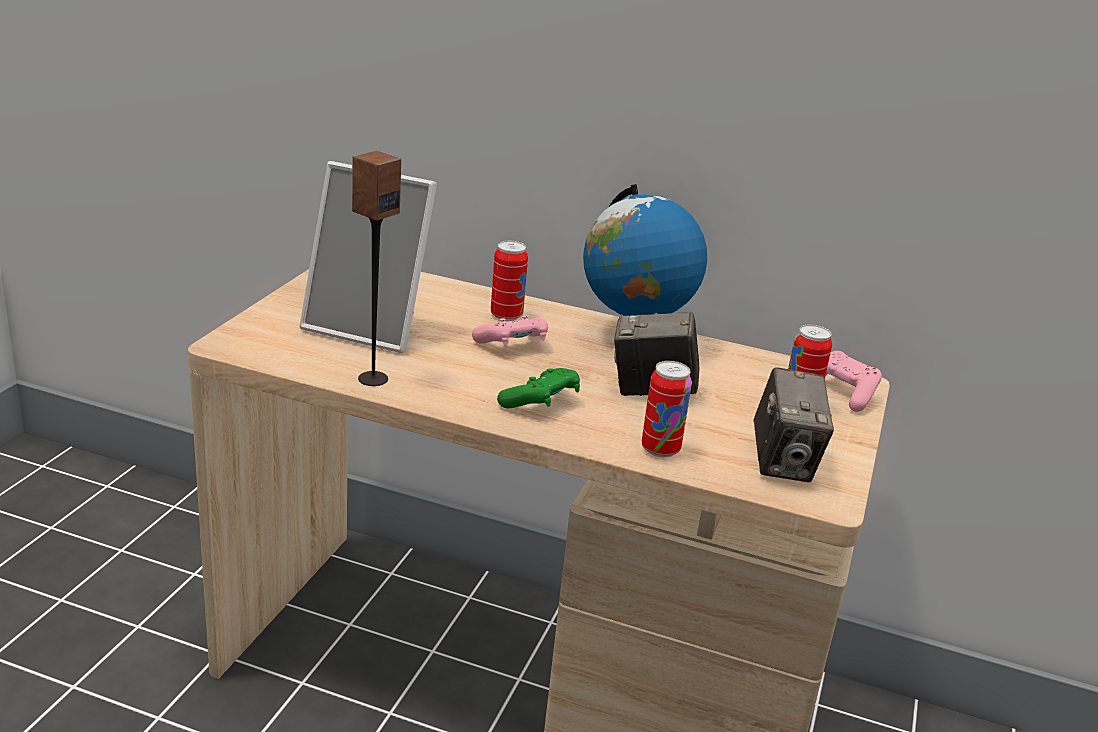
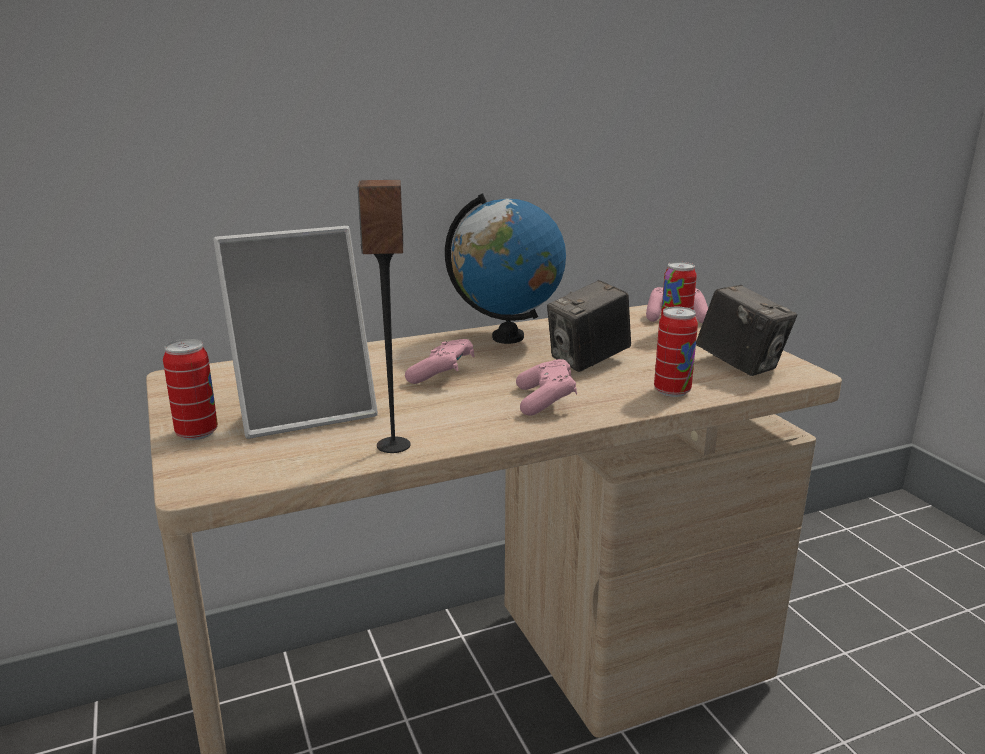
camera: 40 degrees left, 5 degrees down
can [491,241,528,321] -> can moved to [163,339,218,440]
green game controller [497,368,580,408] -> pink game controller [516,359,577,416]

